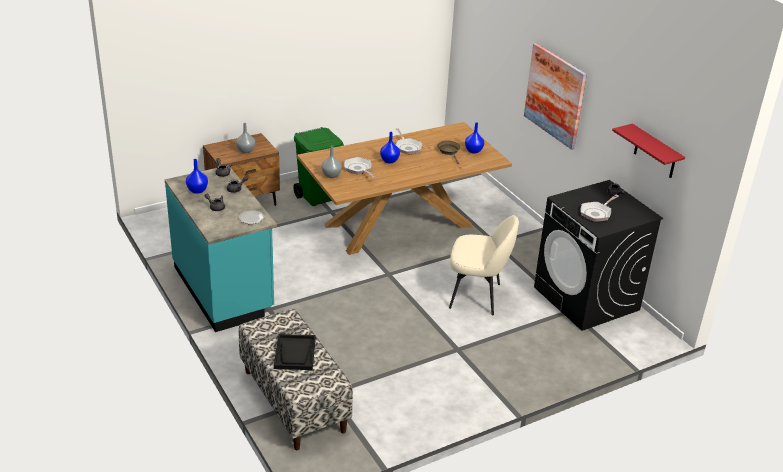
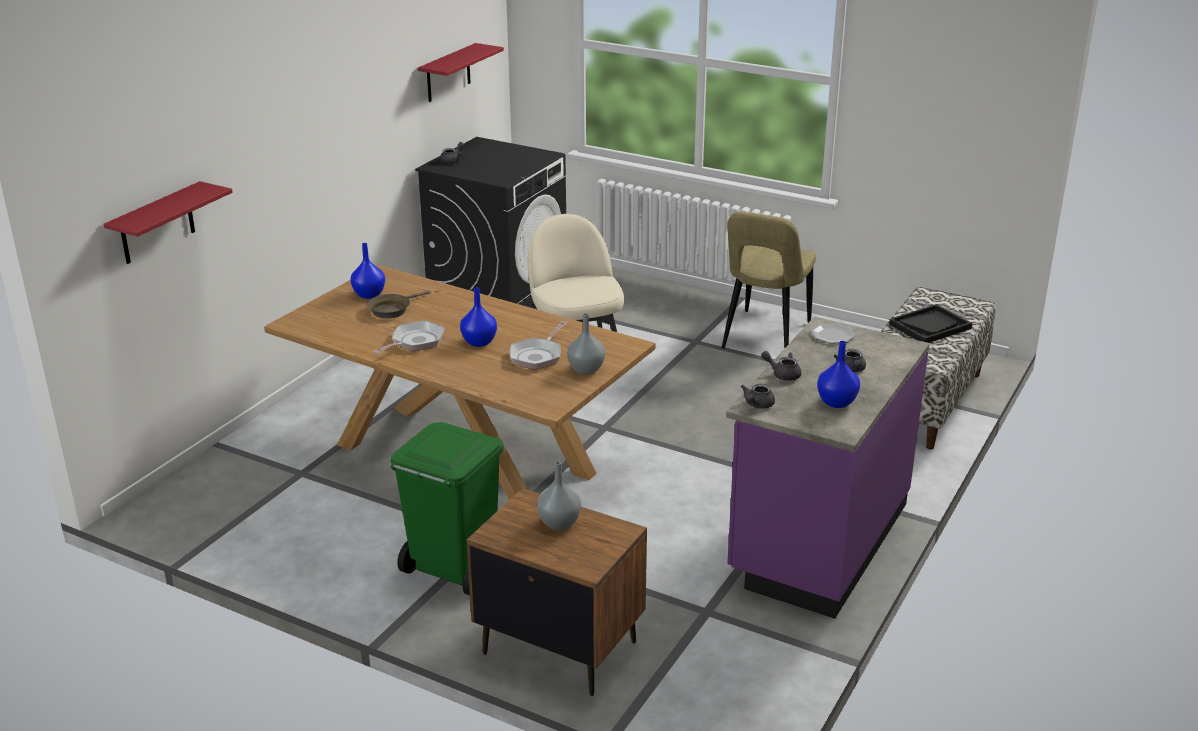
camera: 120 degrees left, 5 degrees down
turquoise counter [165,165,277,332] -> purple counter [726,317,930,619]
picture [524,43,587,150] -> none
frying pan [580,195,619,222] -> none
none -> red shelf [104,181,233,264]
none -> beige chair [722,212,816,349]

